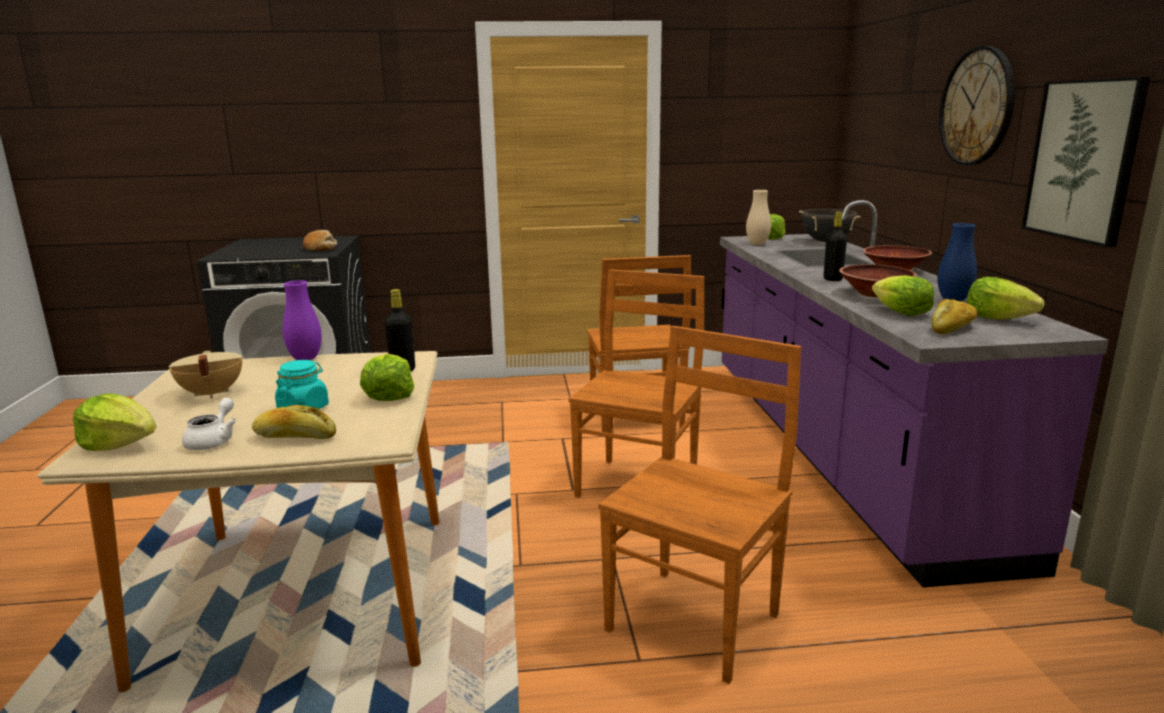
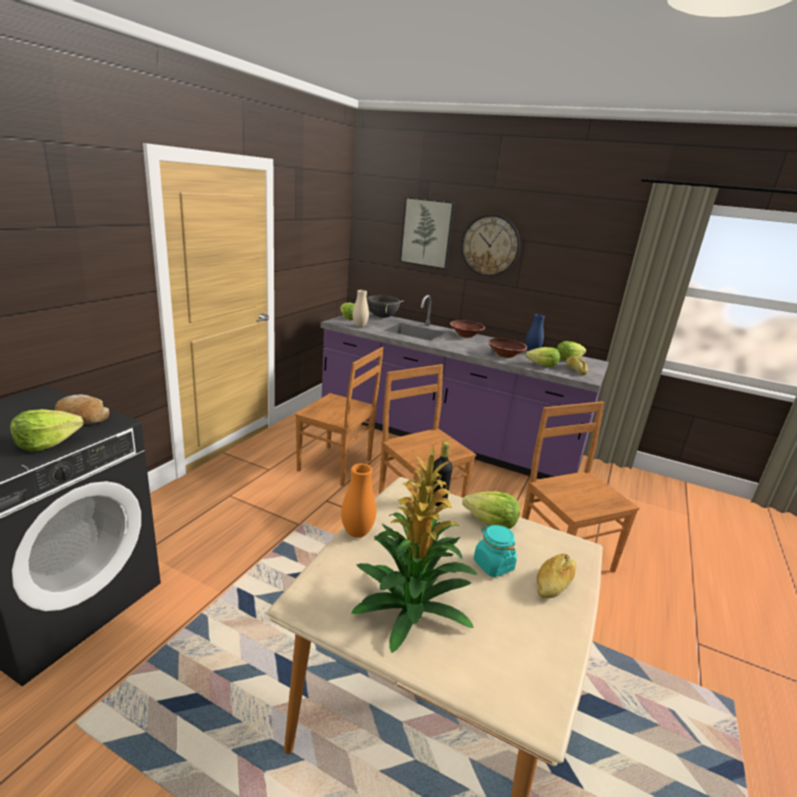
camera: 60 degrees left, 5 degrees up
lettuce [73,393,156,451] -> lettuce moved to [10,409,83,452]
beige cooking pot [169,351,243,399] -> potted plant [351,445,478,653]
white teapot [182,398,237,450] -> none
purple vase [283,280,322,360] -> orange vase [341,463,376,538]
black bottle [824,212,847,281] -> none
picture [1022,77,1151,247] -> picture moved to [400,197,455,269]

